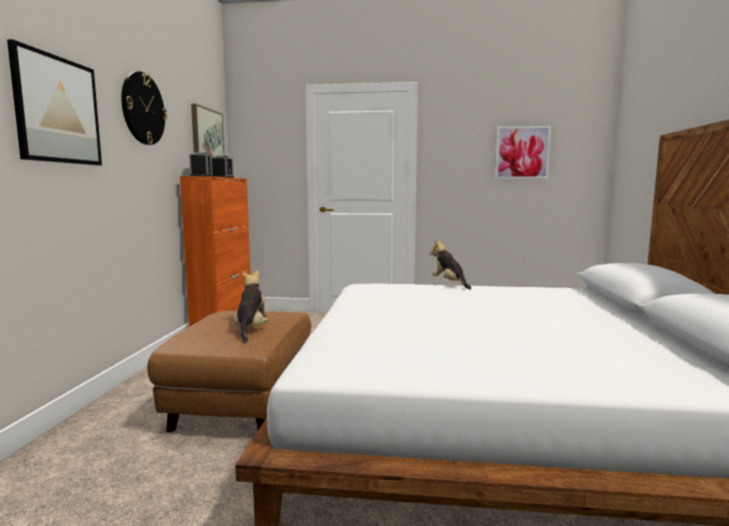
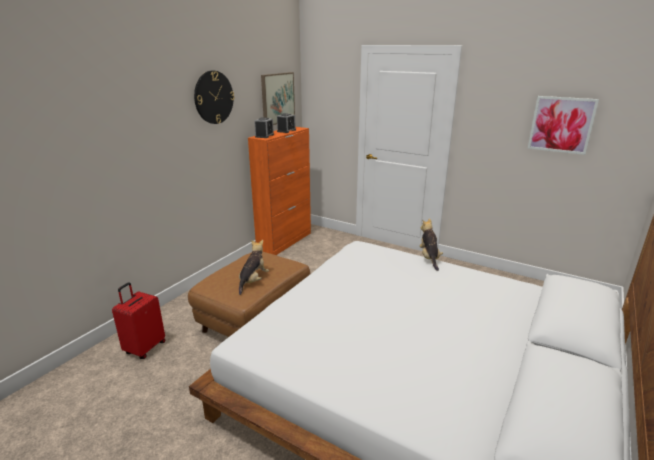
camera: 25 degrees right, 15 degrees up
picture [7,39,102,165] -> none
none -> red suitcase [112,282,166,359]

